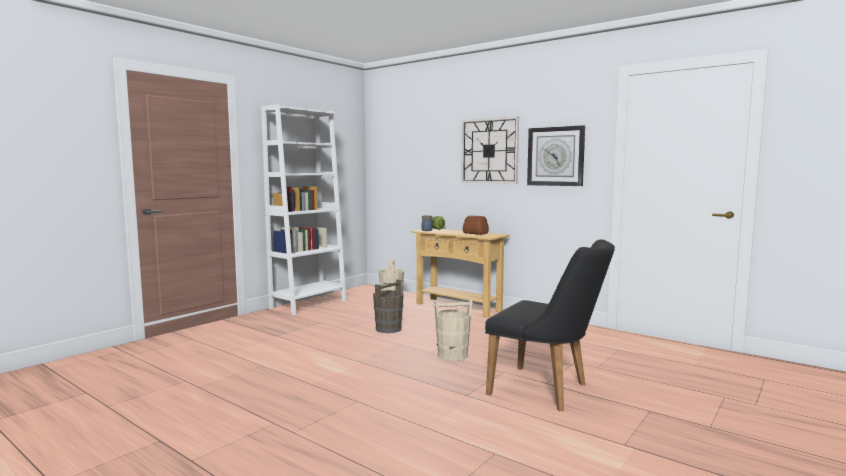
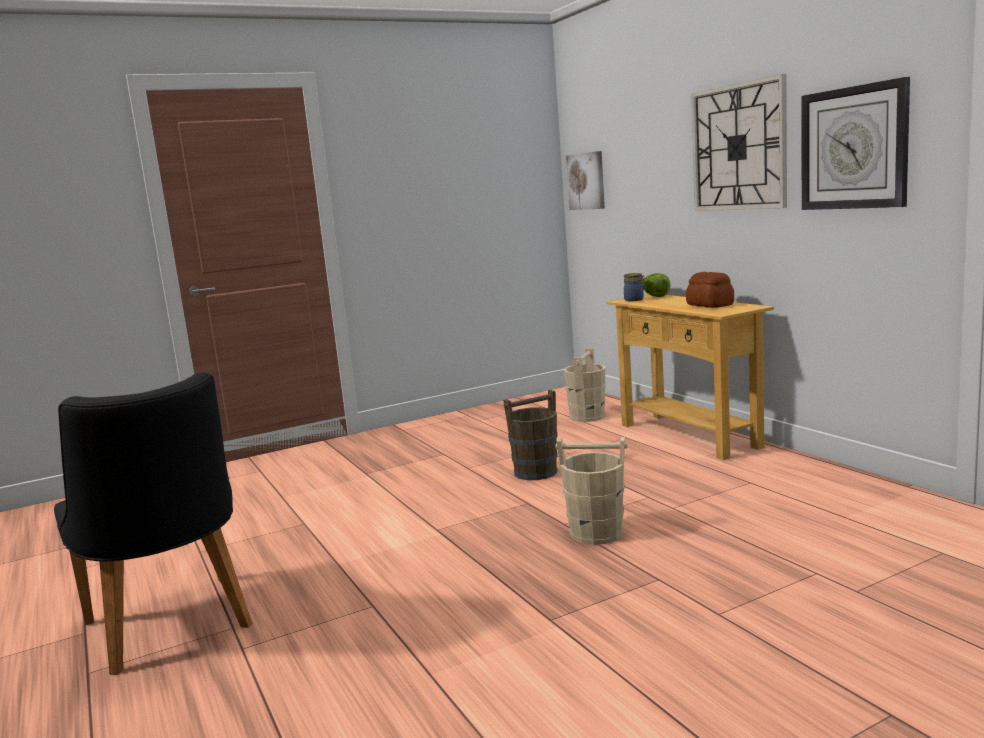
camera: 25 degrees right, 5 degrees up
white bookcase [261,104,346,315] -> none
black chair [485,239,615,411] -> black chair moved to [54,373,252,675]
none -> picture [566,151,605,210]

